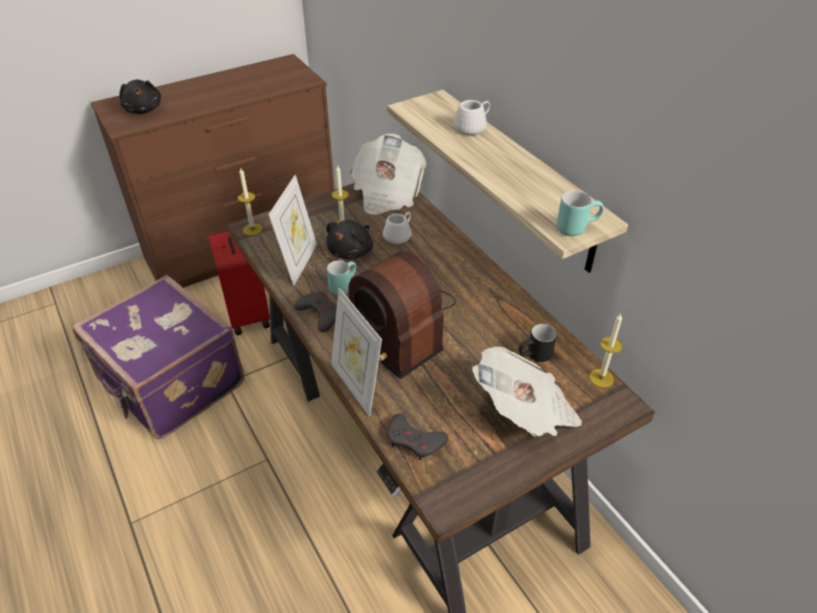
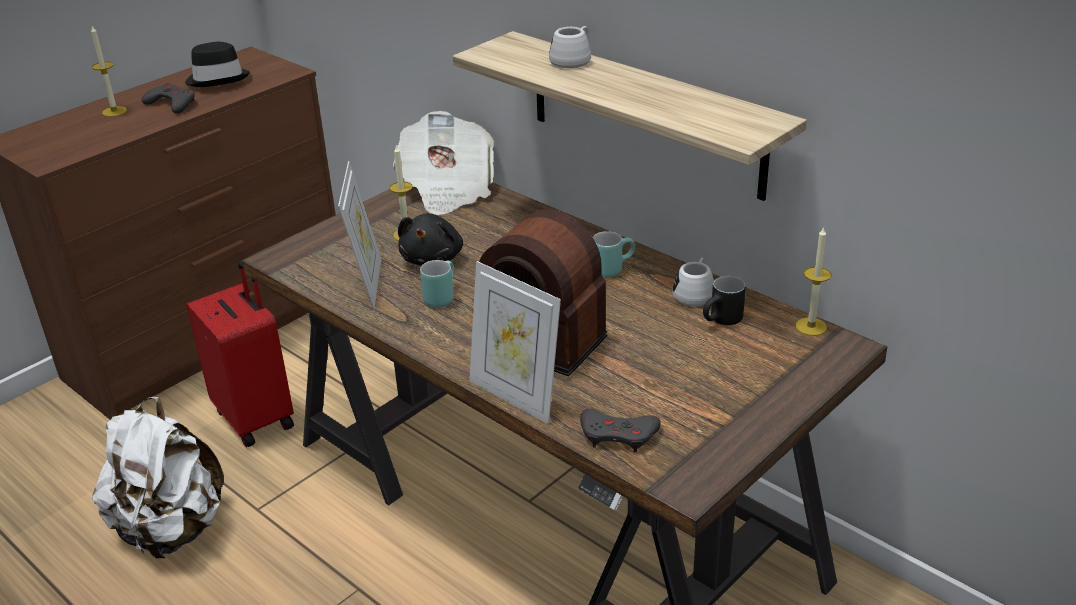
camera: 15 degrees left, 10 degrees down
purple suitcase [73,275,245,439] -> white backpack [92,397,224,558]
black plush toy [119,80,161,114] -> none
candle [238,168,262,236] -> candle moved to [91,26,127,117]
grey game controller [294,292,337,333] -> grey game controller moved to [142,83,195,113]
white mug [383,212,411,244] -> white mug moved to [672,258,714,306]
newspaper [472,346,582,437] -> none
turquoise mug [557,190,604,236] -> turquoise mug moved to [593,231,635,277]
none -> black hat [185,42,250,87]

